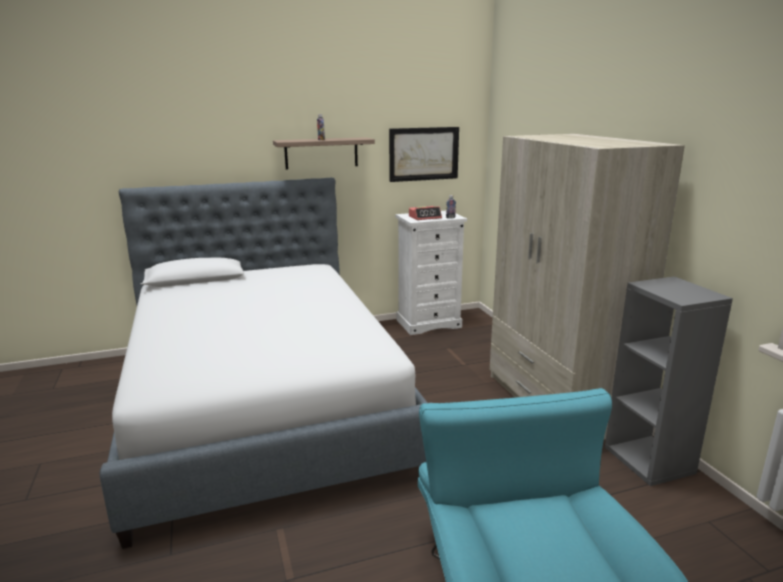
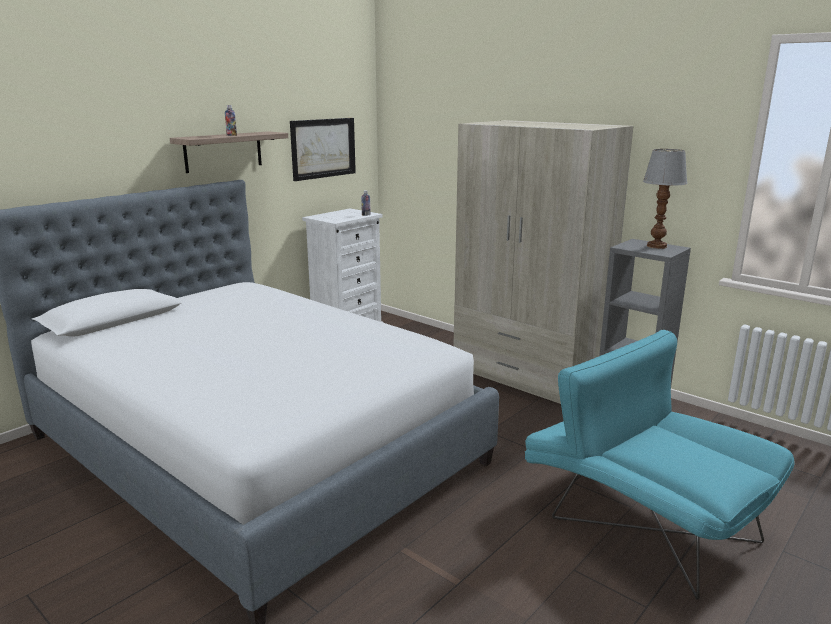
camera: 30 degrees left, 0 degrees up
alarm clock [409,206,442,220] -> none
none -> table lamp [643,149,688,249]

